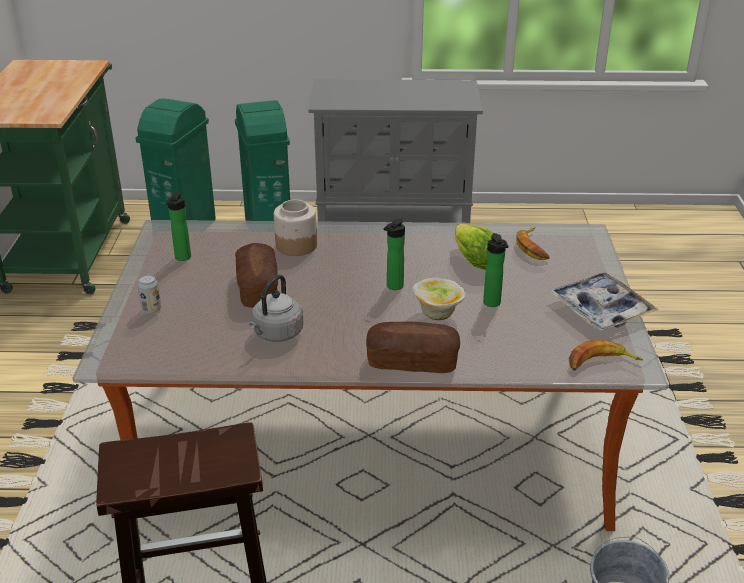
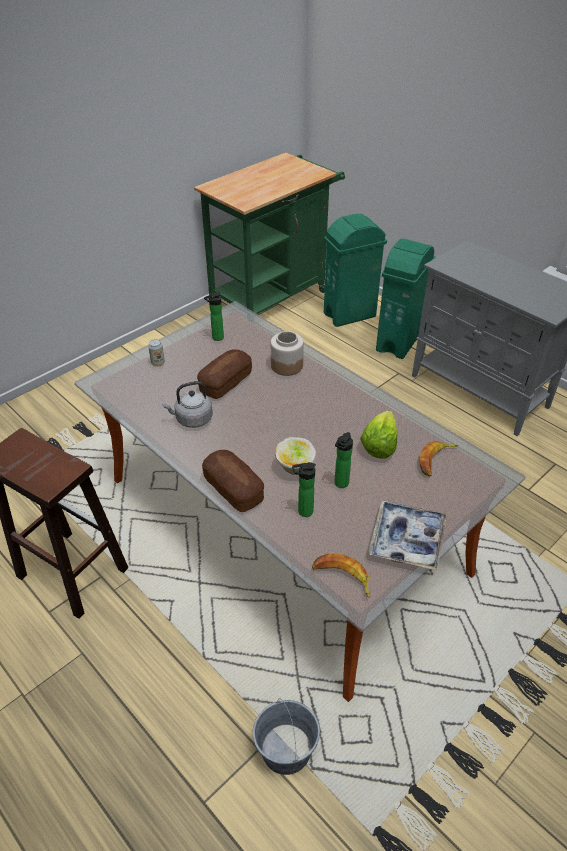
camera: 45 degrees right, 10 degrees up
bottle [384,218,405,290] -> bottle moved to [292,462,316,517]

